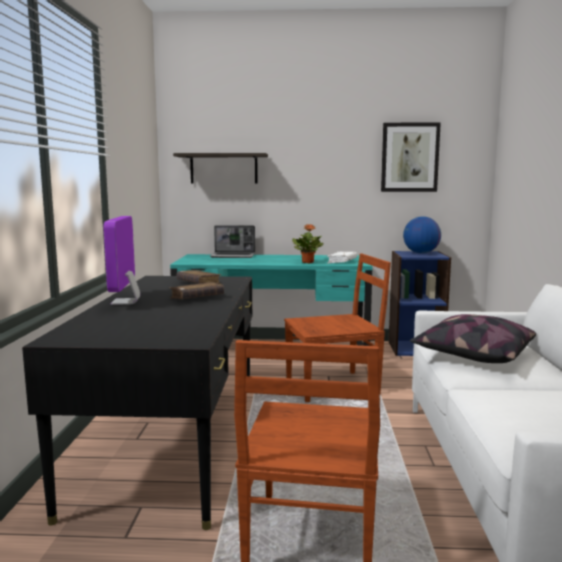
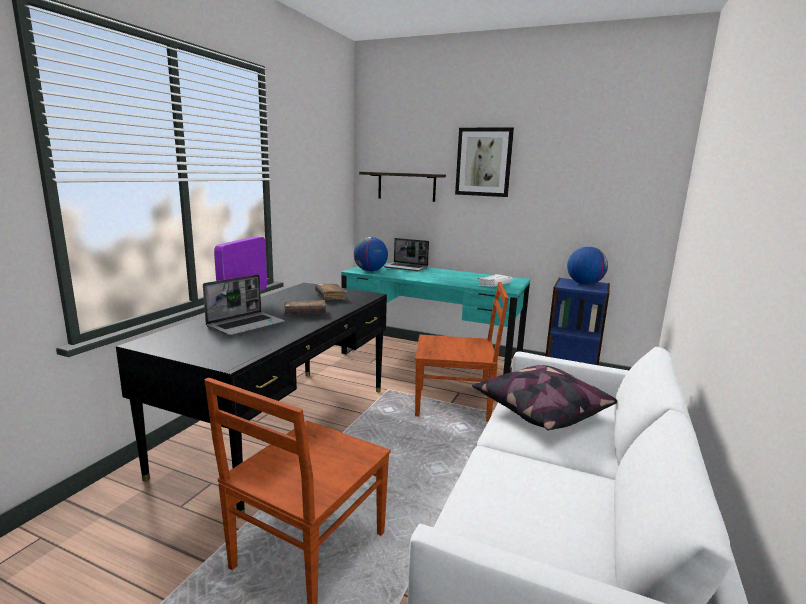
camera: 20 degrees right, 5 degrees up
potted plant [292,224,324,263] -> none
picture [381,122,441,192] -> picture moved to [455,128,514,197]
none -> laptop [203,274,285,336]
none -> globe [354,237,388,271]

